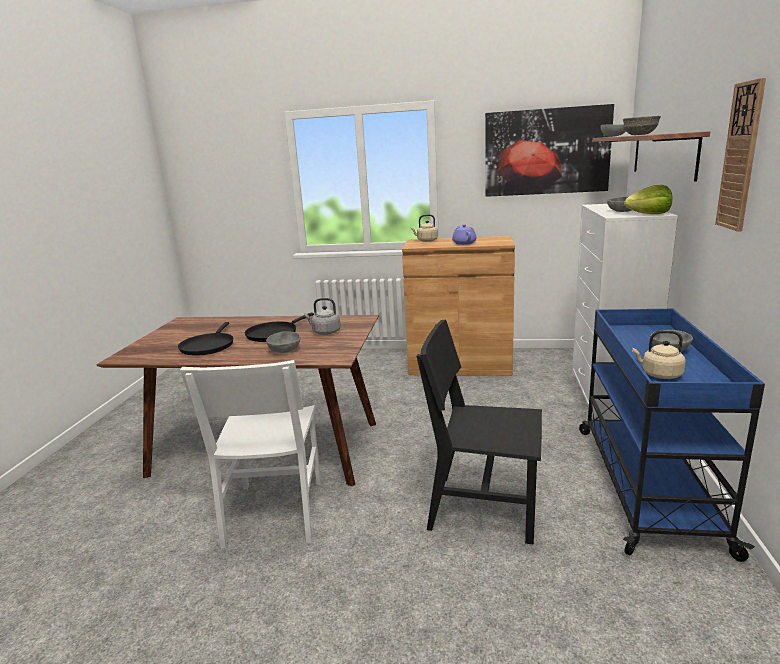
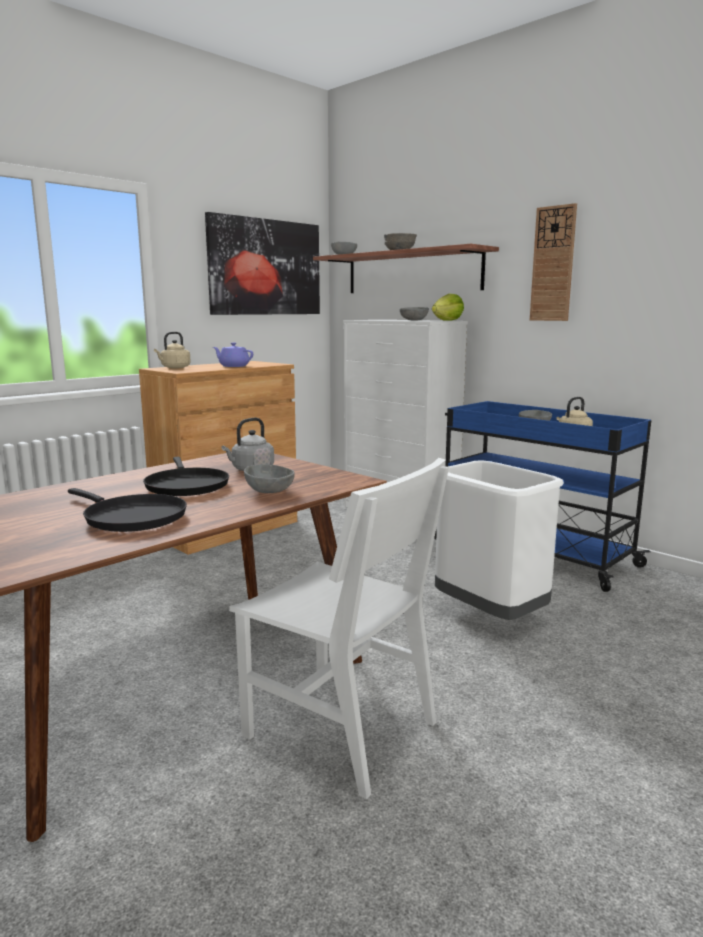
camera: 55 degrees left, 5 degrees down
black chair [417,319,542,545] -> white trash can [435,460,564,620]

